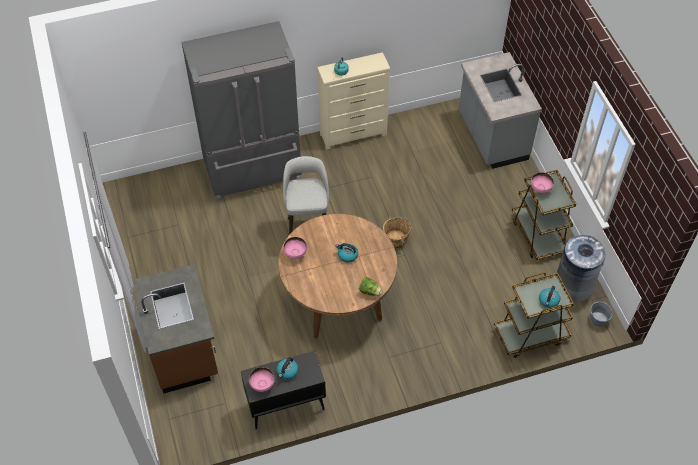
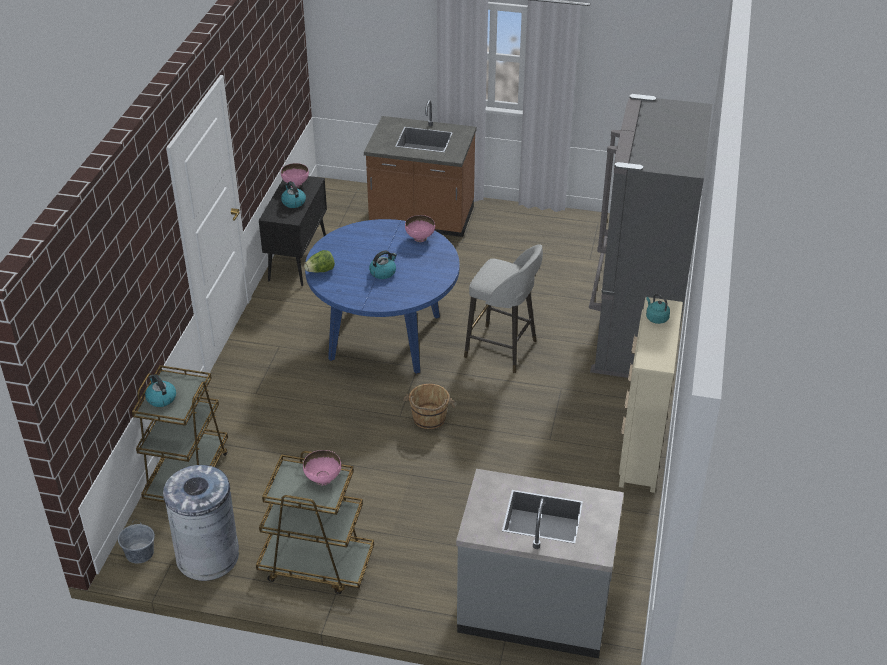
camera: 120 degrees right, 15 degrees down
brown dining table [278,214,397,339] -> blue dining table [305,219,460,374]

